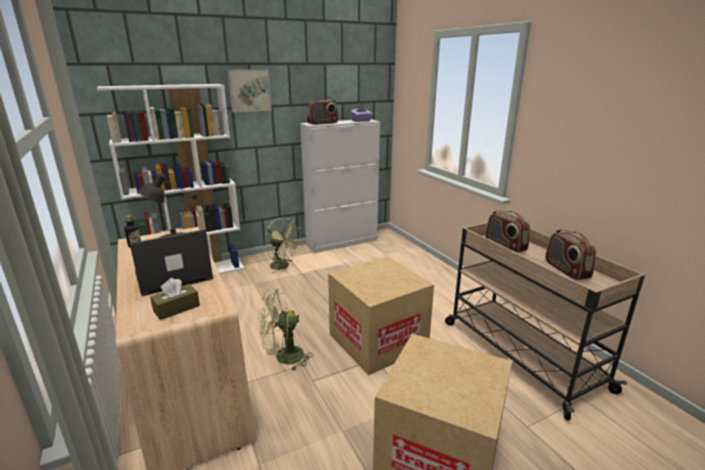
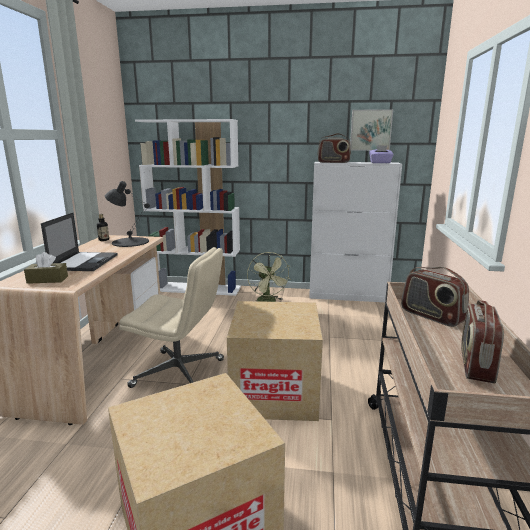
camera: 35 degrees right, 5 degrees down
laptop [130,229,213,296] -> laptop turned 90 degrees clockwise [41,213,118,271]
picture [228,69,272,112] -> picture moved to [350,109,393,151]
green fan [260,289,313,371] -> beige office chair [119,247,224,388]
radio [485,210,530,253] -> radio turned 45 degrees counterclockwise [401,267,469,327]

